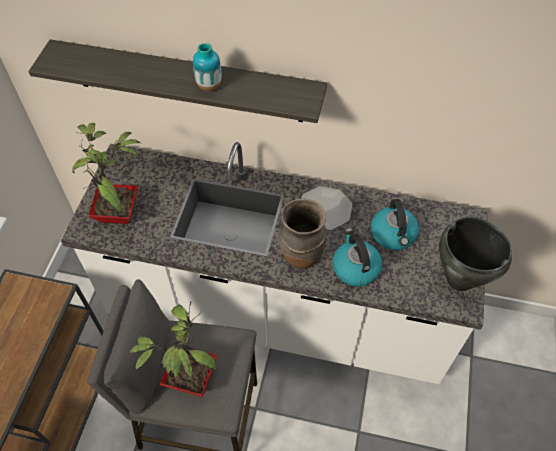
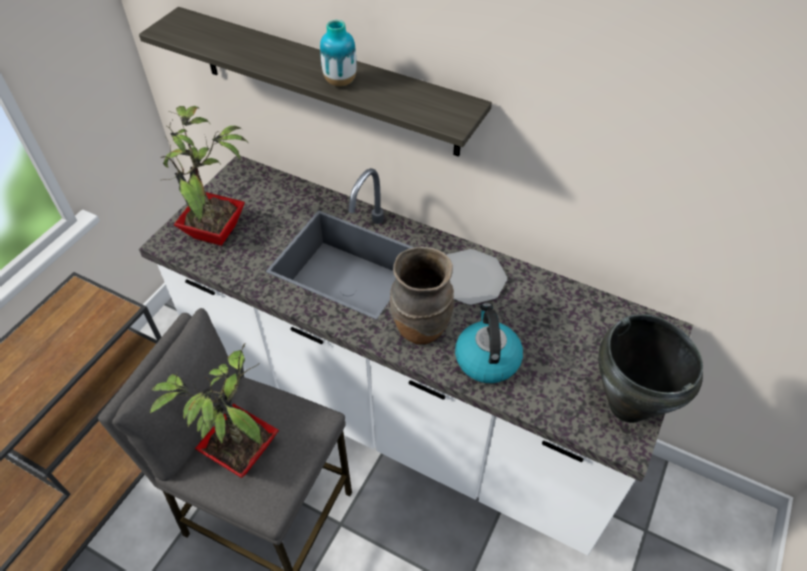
camera: 15 degrees right, 5 degrees down
kettle [371,199,419,250] -> none

